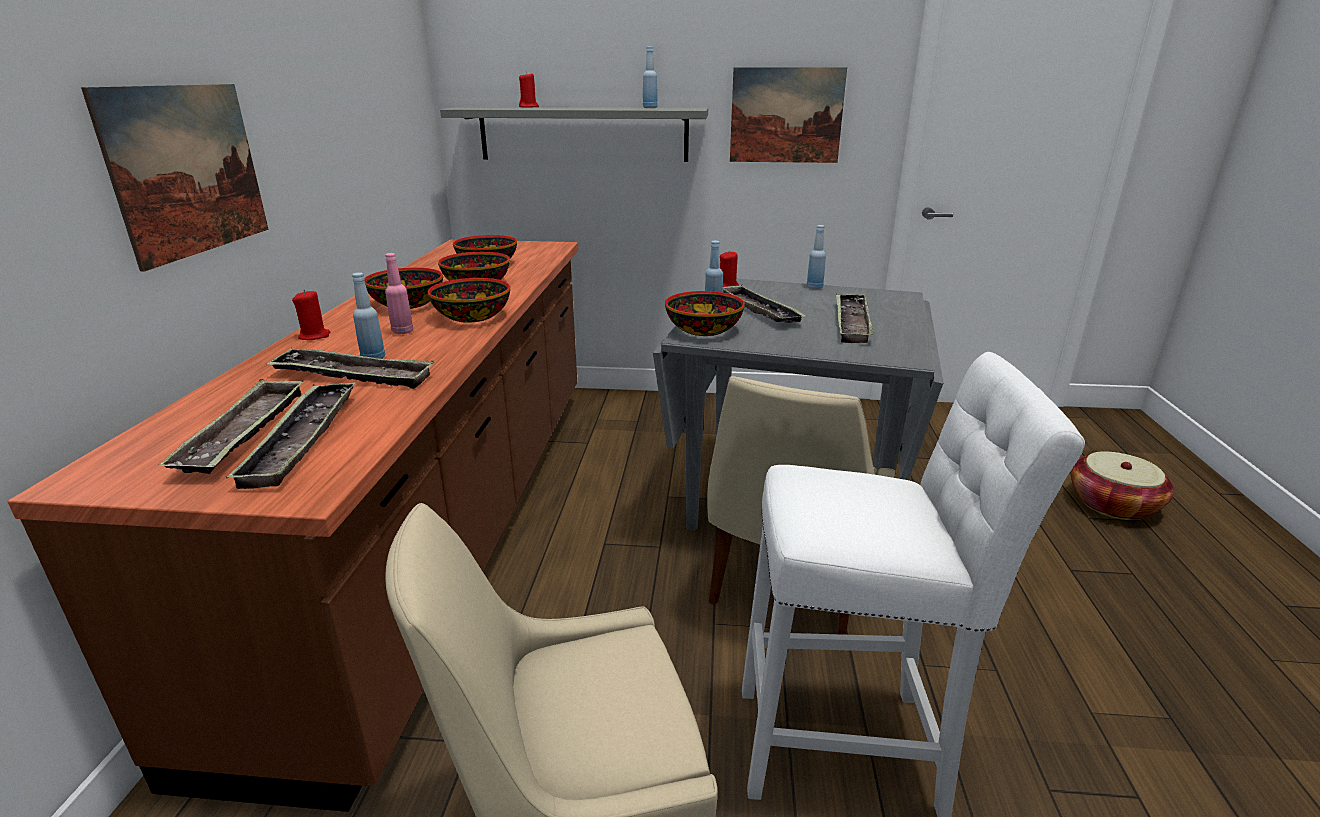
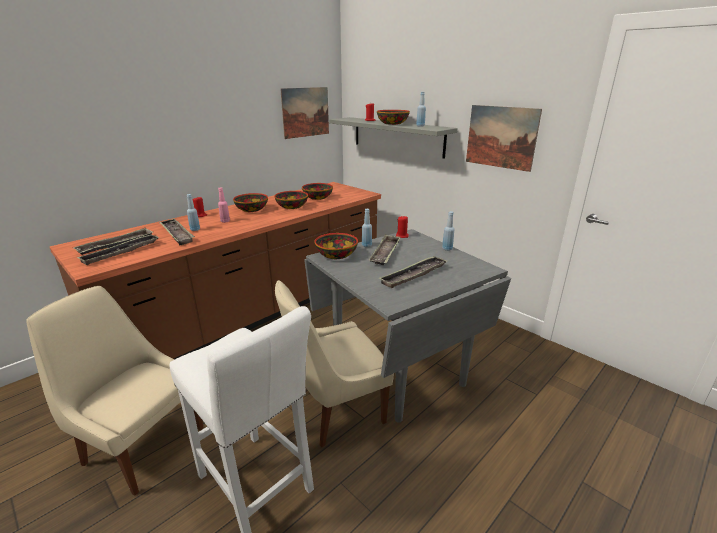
camera: 40 degrees right, 0 degrees up
picture [81,84,269,271] -> picture moved to [280,87,329,139]
bowl [428,278,510,323] -> bowl moved to [377,110,410,125]
basket [1071,451,1174,520] -> none

